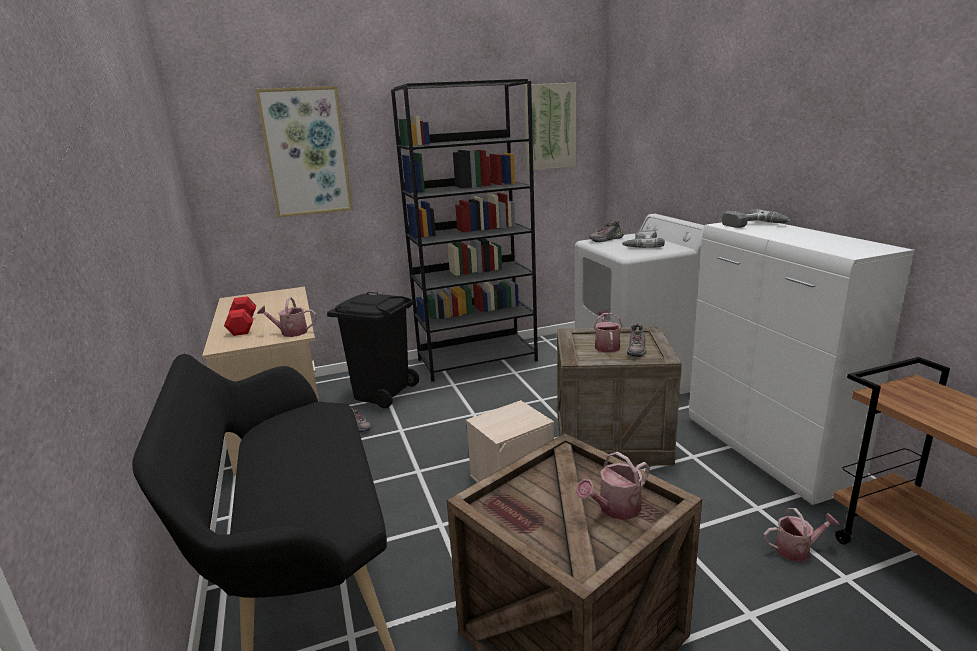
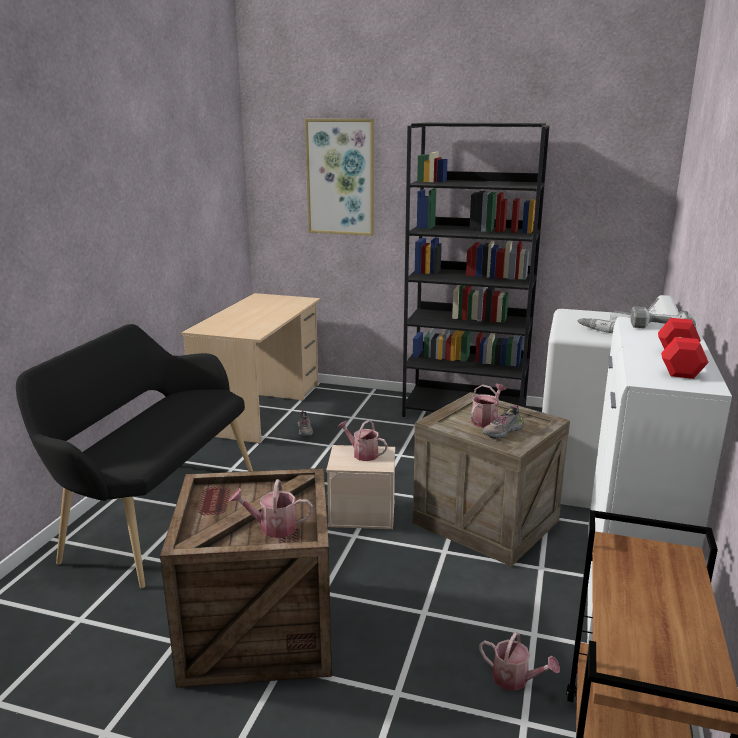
camera: 35 degrees right, 0 degrees up
red dumbbell [224,296,256,336] -> red dumbbell moved to [658,318,709,379]
watering can [257,297,317,337] -> watering can moved to [337,420,388,461]
black trash can [327,292,419,408] -> none
picture [523,83,576,171] -> none
shoe [589,220,624,242] -> none

